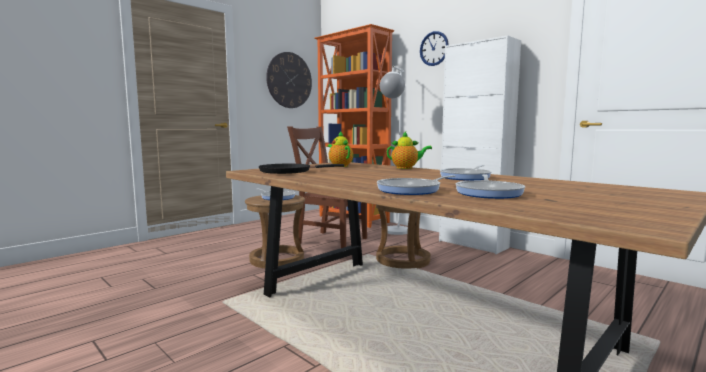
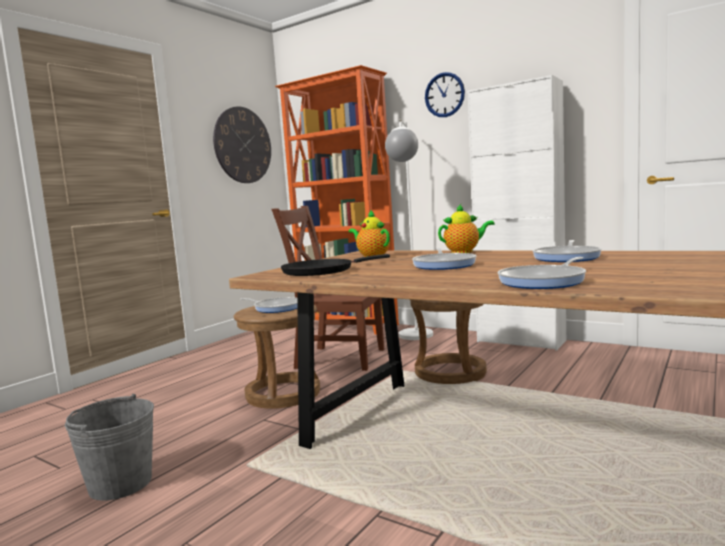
camera: 10 degrees left, 0 degrees up
frying pan [455,175,525,199] -> frying pan moved to [412,248,476,270]
none -> grey bucket [65,394,154,501]

